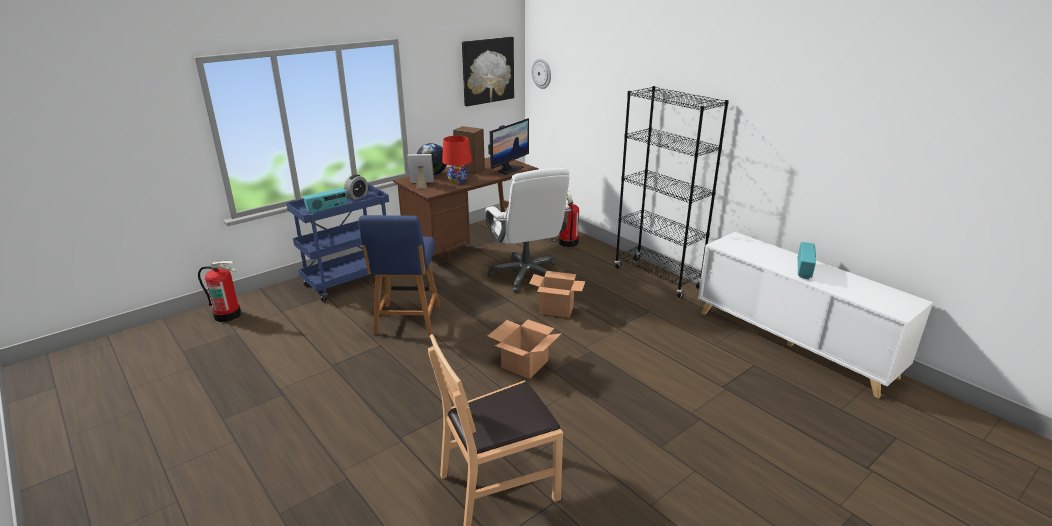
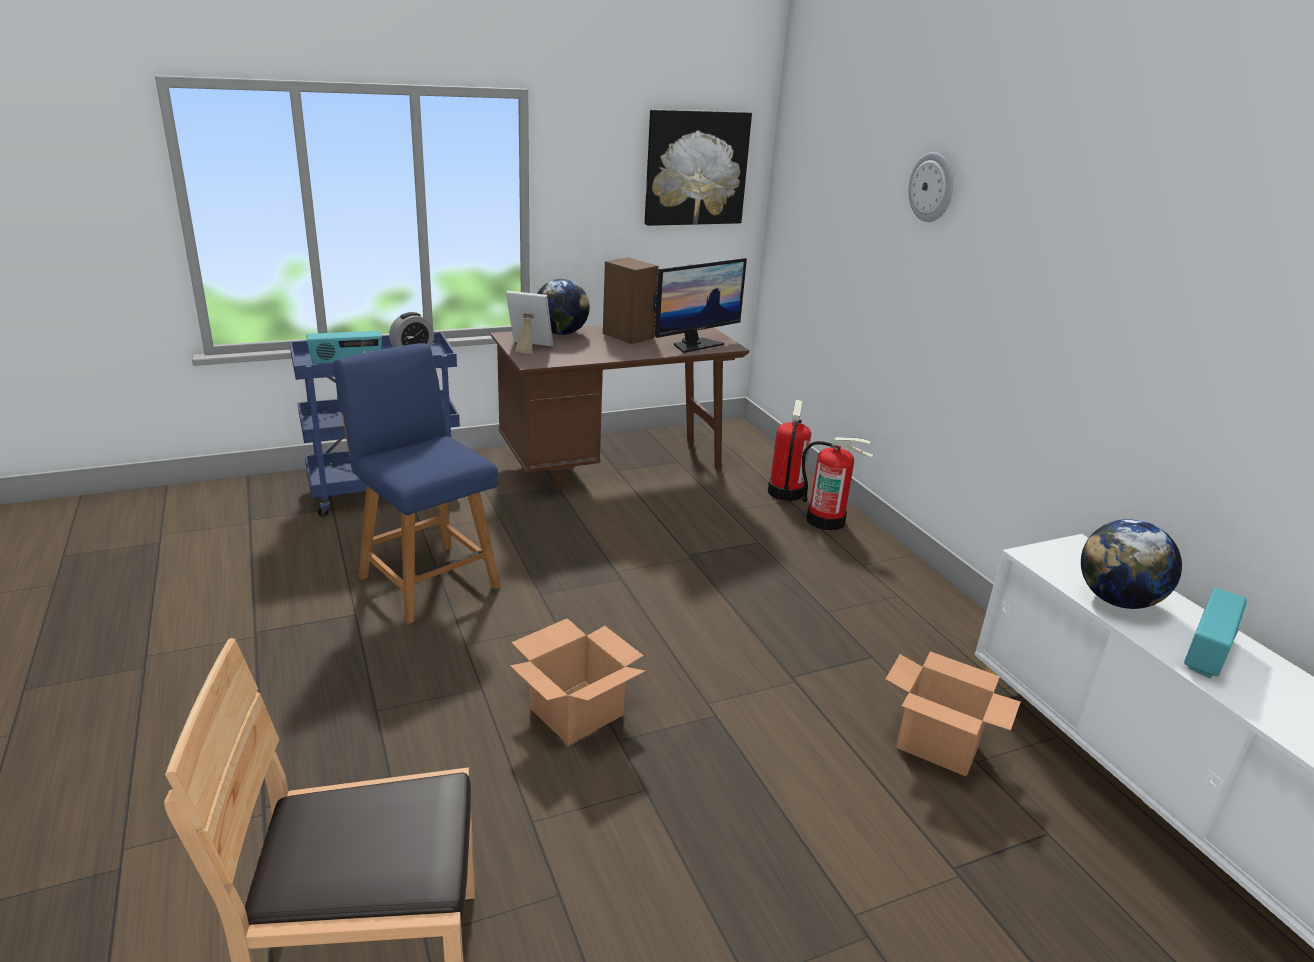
camera: 15 degrees right, 0 degrees up
fire extinguisher [198,261,241,322] -> fire extinguisher moved to [802,437,873,531]
blue chair [358,215,440,336] -> blue chair turned 120 degrees clockwise [334,343,500,624]
red table lamp [442,136,472,184] -> none
white office chair [485,168,571,293] -> none
cardboard box [529,271,585,318] -> cardboard box moved to [886,651,1021,776]
wall clock [531,59,551,89] -> wall clock moved to [908,152,953,222]
black bookcase [615,86,729,298] -> none
none -> globe [1081,519,1182,609]

